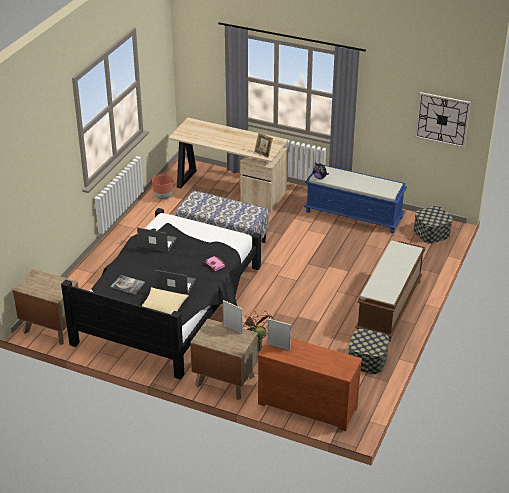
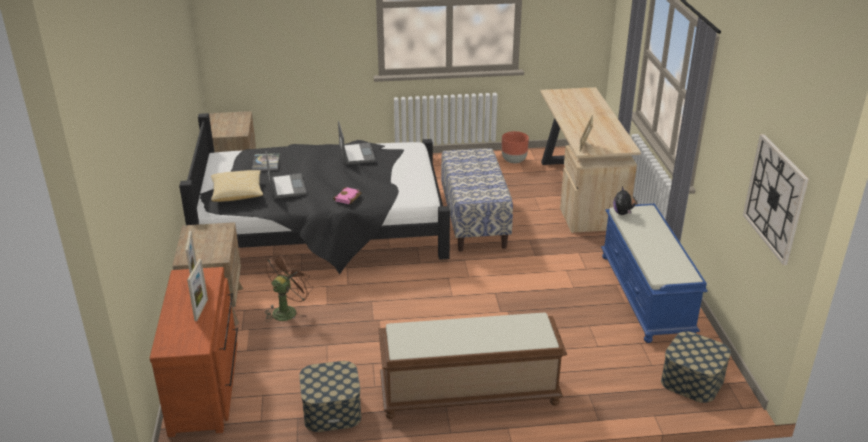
camera: 60 degrees right, 5 degrees down
picture frame [223,300,243,334] -> picture frame moved to [187,259,208,321]

